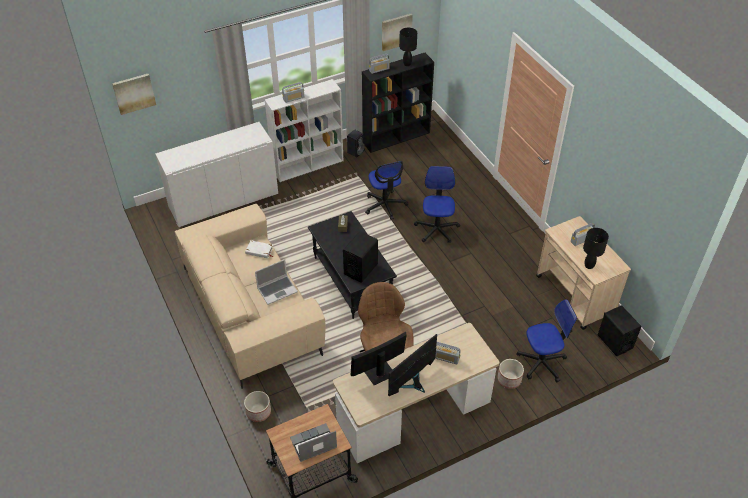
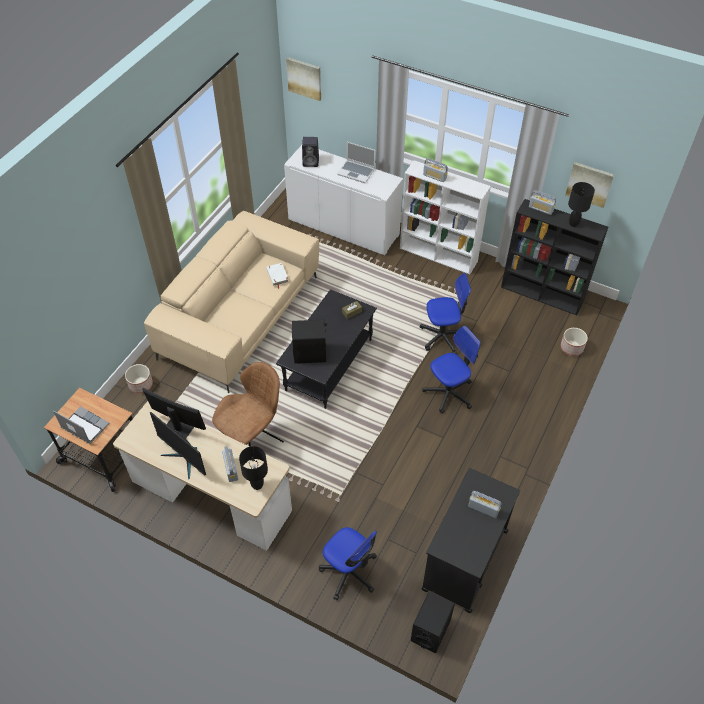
camera: 55 degrees right, 5 degrees up
laptop [255,259,298,305] -> laptop moved to [337,142,375,183]
black speaker [347,129,365,157] -> black speaker moved to [302,137,319,167]
office chair [365,161,408,220] -> office chair turned 135 degrees counterclockwise [420,273,471,354]
monitor [388,334,437,396] -> monitor turned 150 degrees counterclockwise [150,412,206,479]
planter [497,359,524,389] -> planter moved to [561,328,588,356]
beige cart [536,216,631,330] -> black cart [421,468,520,613]
black table lamp [583,228,609,269] -> black table lamp moved to [239,446,268,490]

